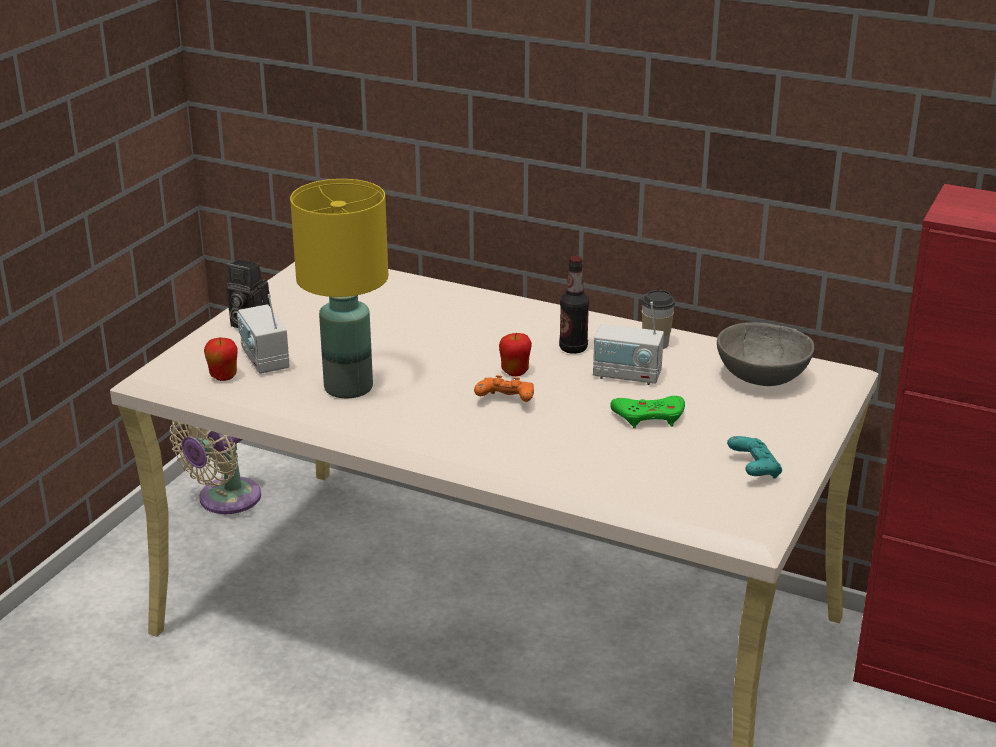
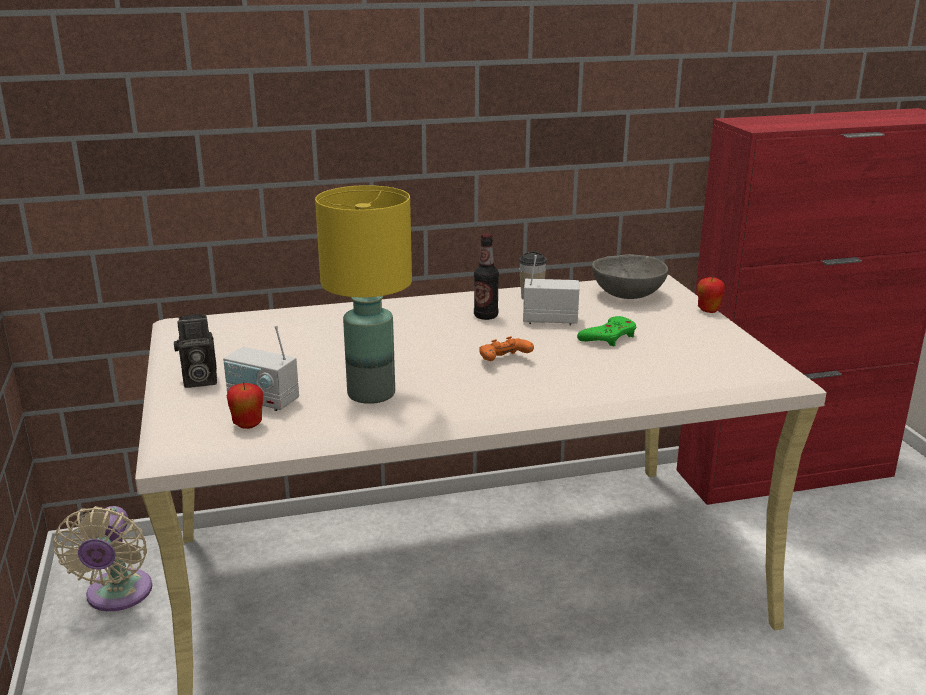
camera: 40 degrees left, 5 degrees down
apple [499,333,532,376] -> apple moved to [697,276,725,313]
radio [593,302,664,385] -> radio turned 150 degrees counterclockwise [523,255,579,325]
turquoise game controller [727,436,782,479] -> none

